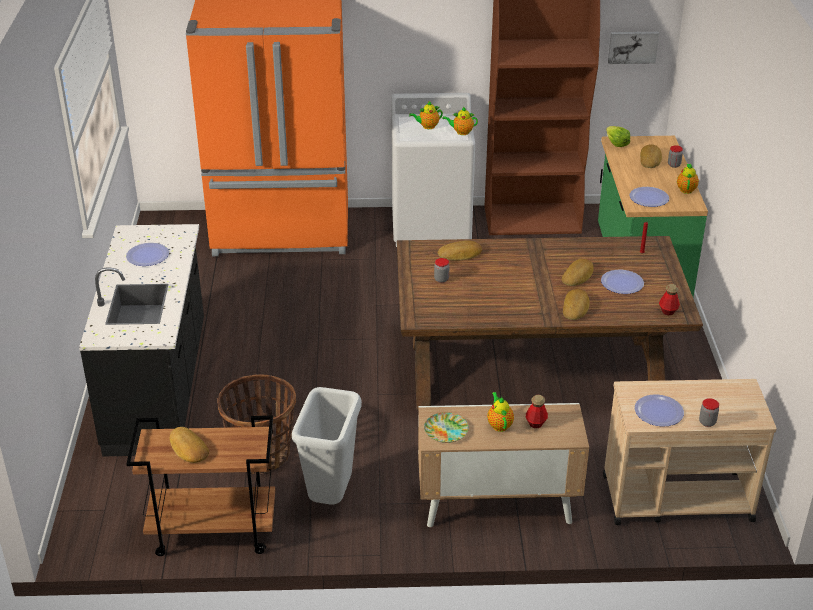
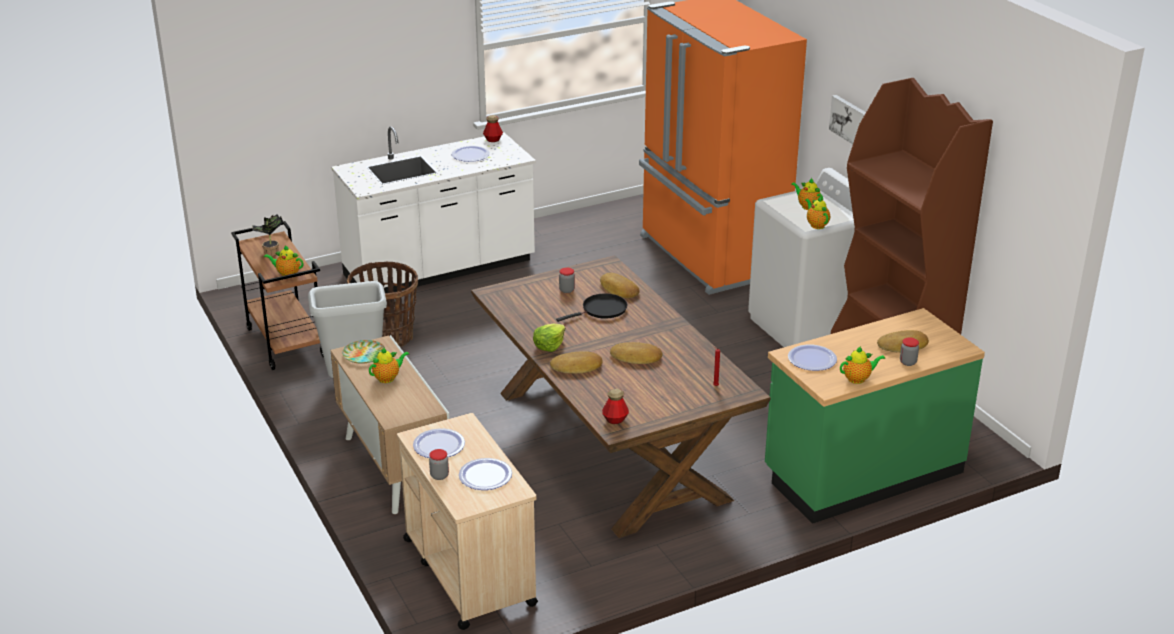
camera: 65 degrees right, 5 degrees down
black counter [79,224,204,457] -> white counter [331,126,536,293]
bread [169,427,209,463] -> potted plant [252,214,283,256]
bottle [526,395,548,428] -> bottle moved to [483,115,503,142]
plate [601,270,644,294] -> plate moved to [459,458,512,490]
lettuce [606,126,630,147] -> lettuce moved to [533,323,565,352]
picture [608,32,659,64] -> picture moved to [829,95,866,144]
none -> teapot [264,245,303,276]
none -> black frying pan [556,293,627,322]

